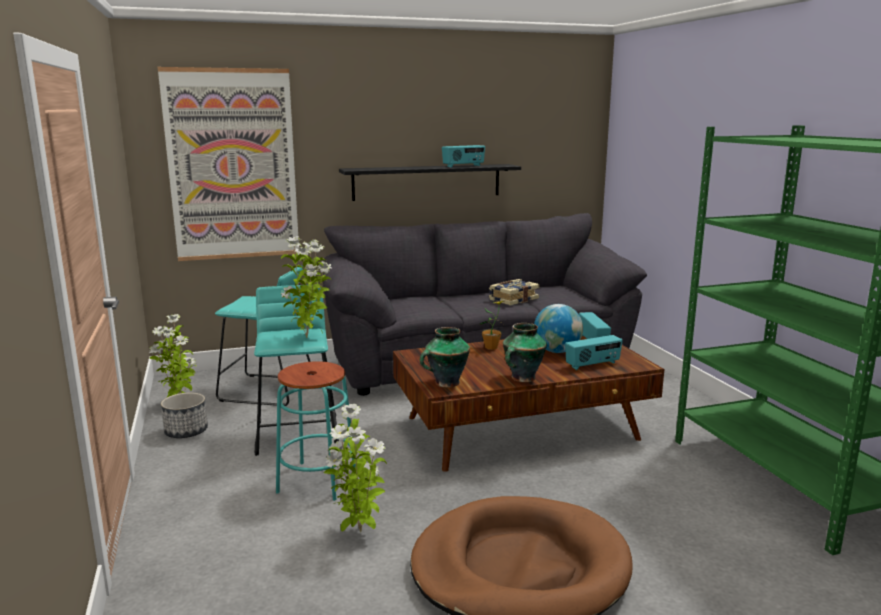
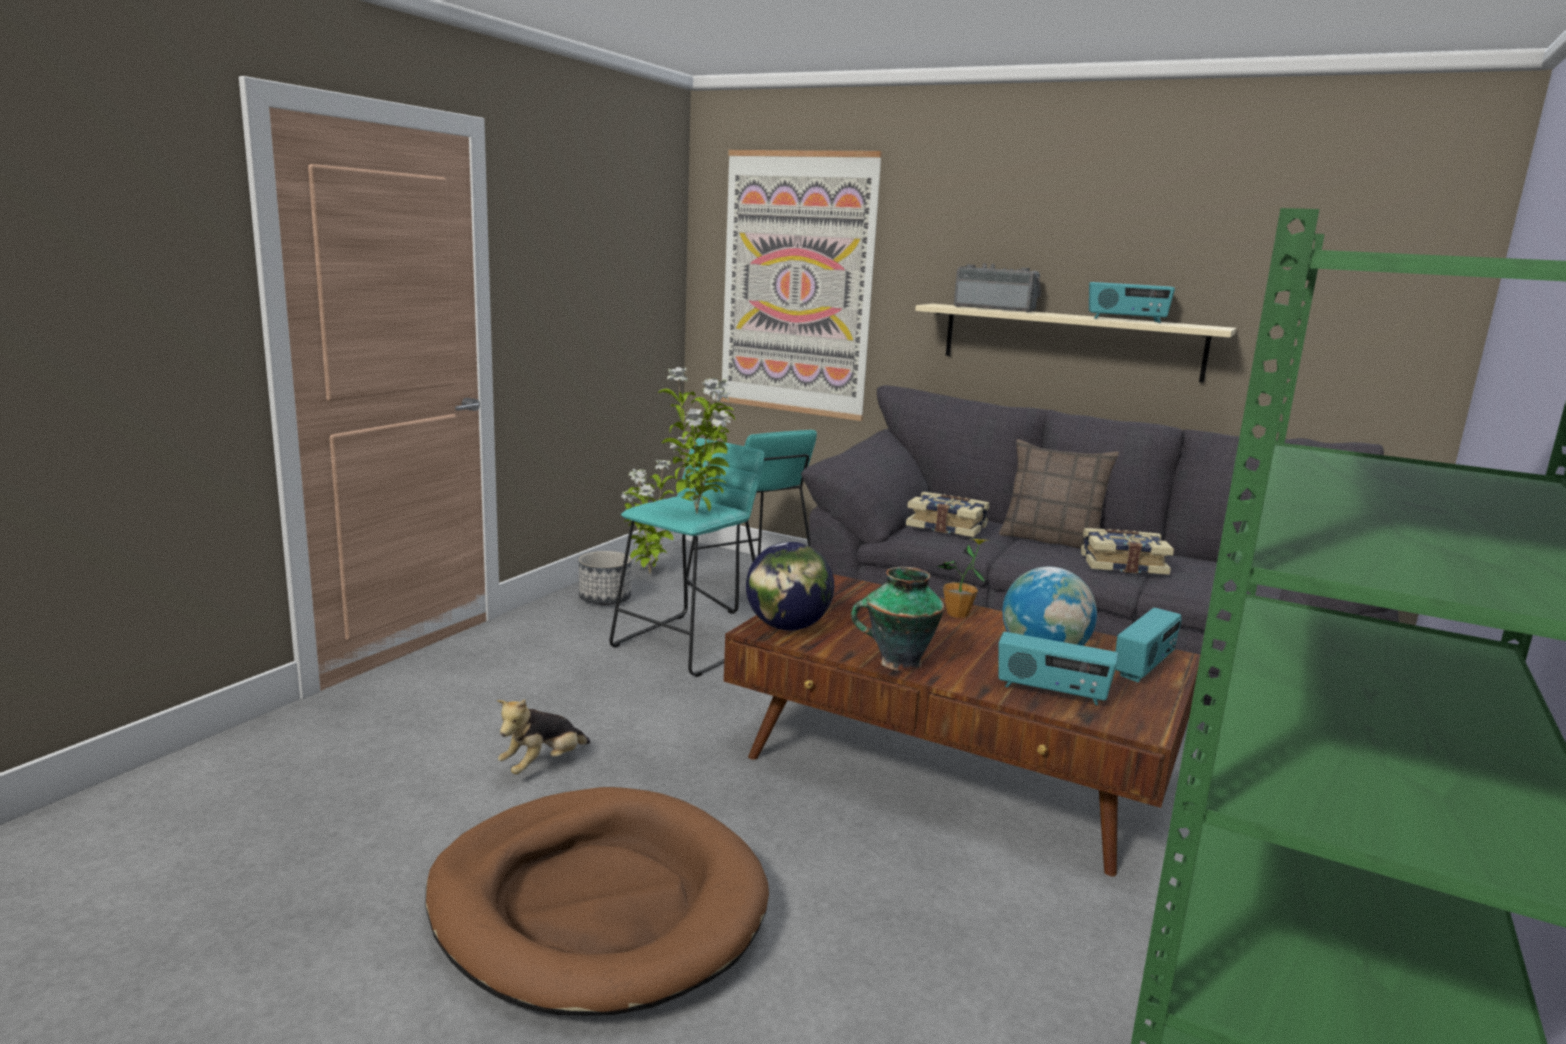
camera: 45 degrees right, 0 degrees up
turquoise stool [276,361,355,501] -> none
potted plant [324,404,387,532] -> plush toy [497,699,590,774]
black shelf [339,164,521,201] -> beige shelf [915,304,1236,382]
vase [420,327,470,388] -> globe [746,542,834,631]
none -> book [906,492,989,537]
none -> radio [954,263,1041,312]
none -> pillow [999,439,1119,548]

